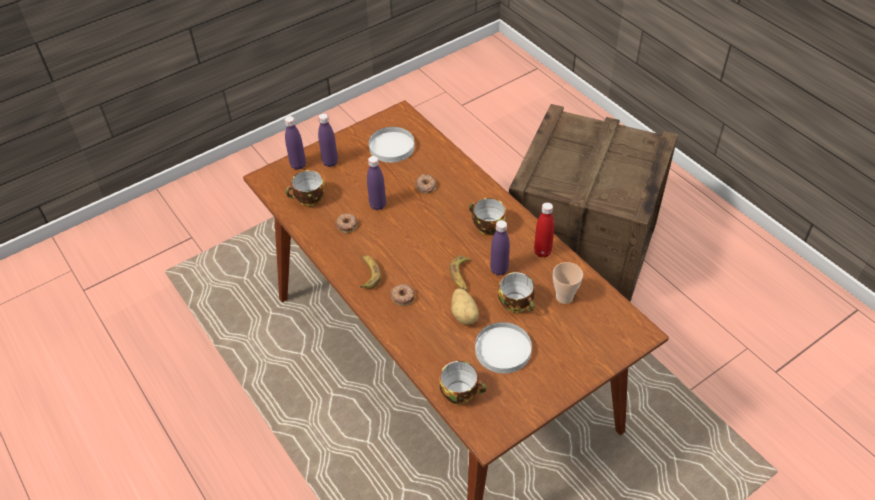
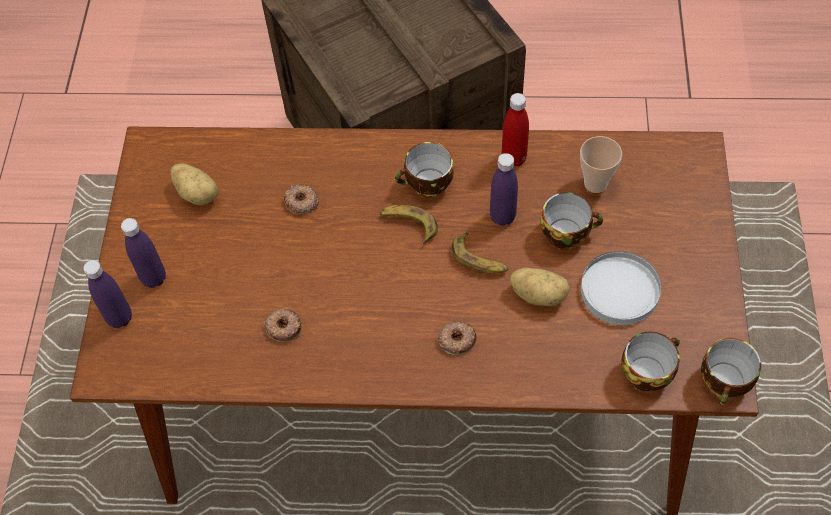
camera: 50 degrees left, 10 degrees up
cup [286,170,325,207] -> cup moved to [701,338,761,405]
banana [359,255,381,289] -> banana moved to [380,205,438,244]
purple bottle [367,156,386,210] -> none
white plate [369,127,415,163] -> potato [171,163,218,206]

